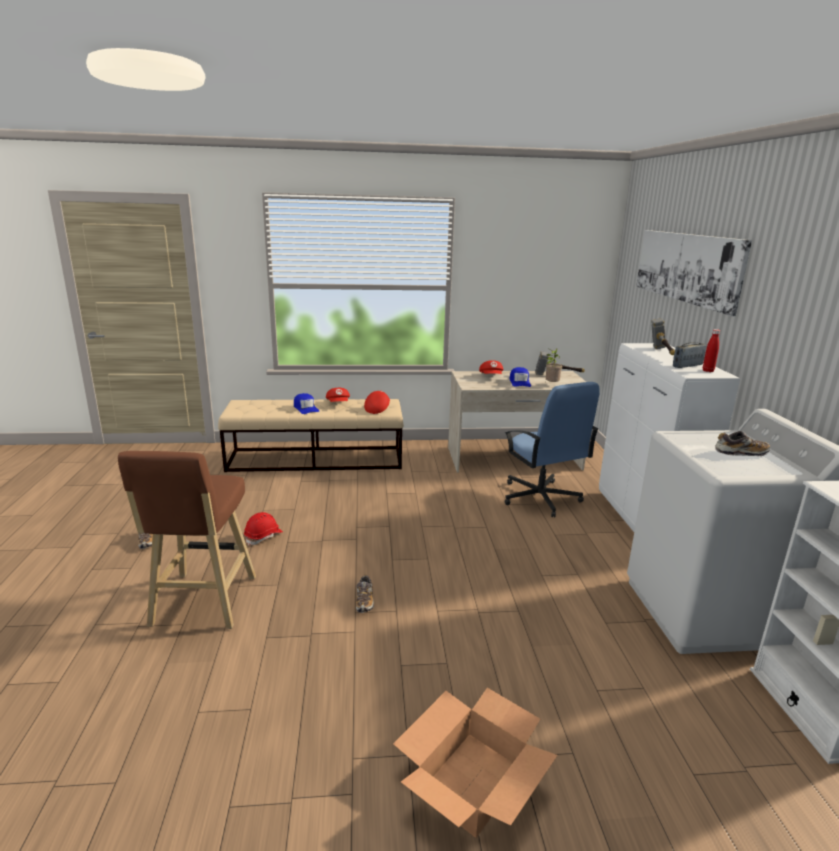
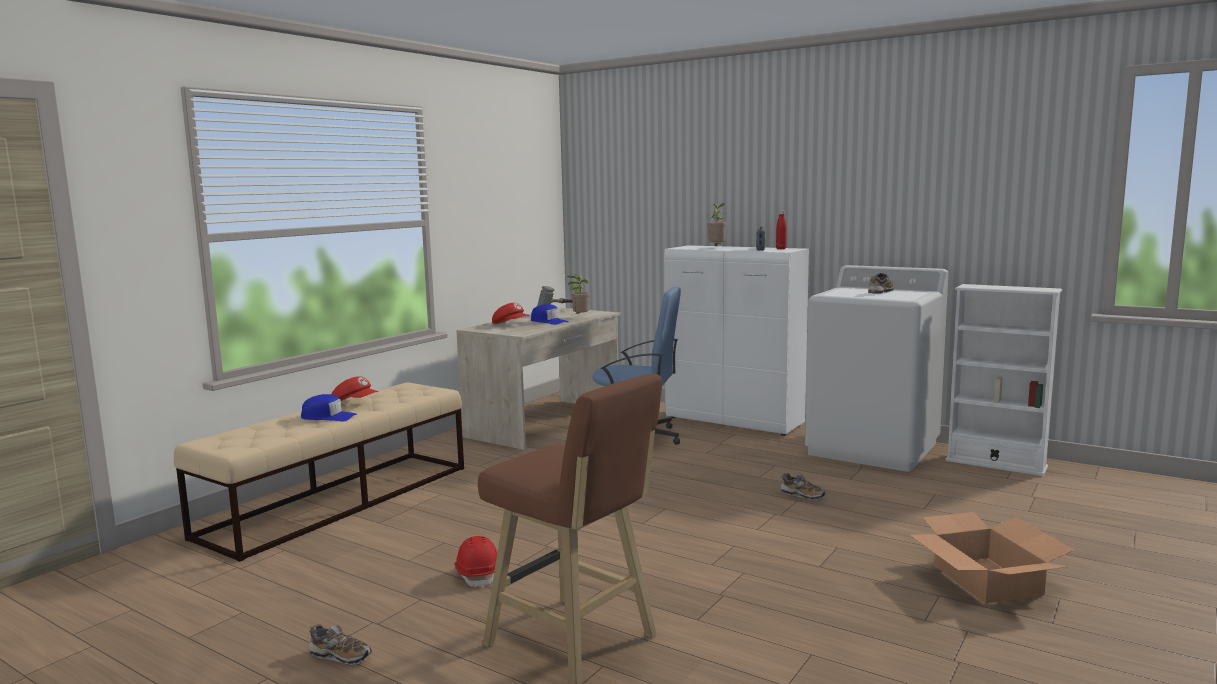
camera: 50 degrees left, 10 degrees down
shoe [356,574,374,613] -> shoe moved to [781,473,826,500]
red cap [364,390,390,414] -> none
picture [636,230,752,316] -> none
hammer [651,318,675,355] -> potted plant [707,203,726,247]

